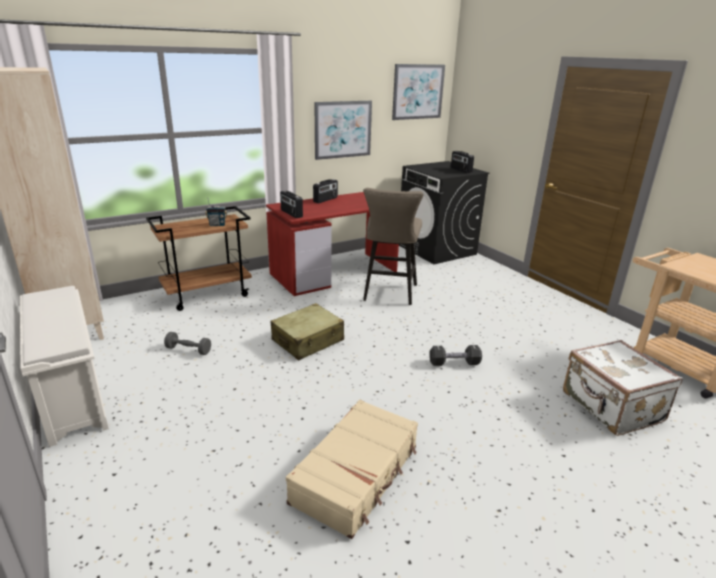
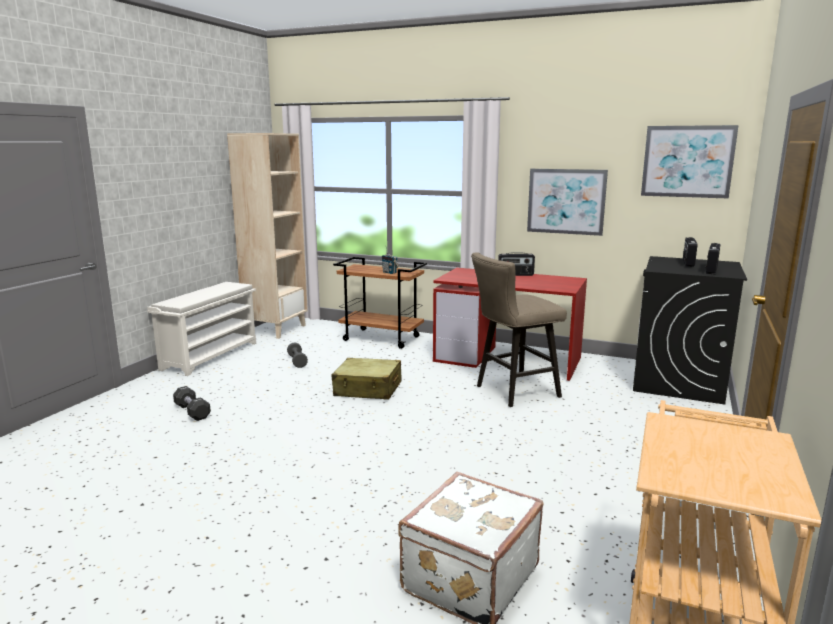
camera: 55 degrees right, 10 degrees down
radio [280,190,303,218] -> radio moved to [683,237,698,267]
beige suitcase [286,400,418,539] -> none
black dumbbell [429,345,482,366] -> black dumbbell moved to [173,386,211,421]

